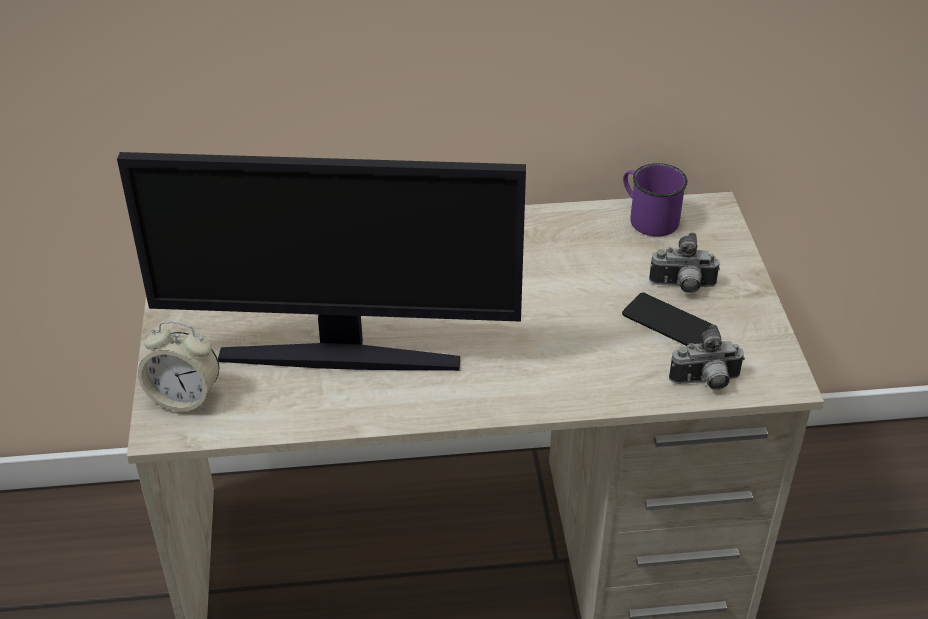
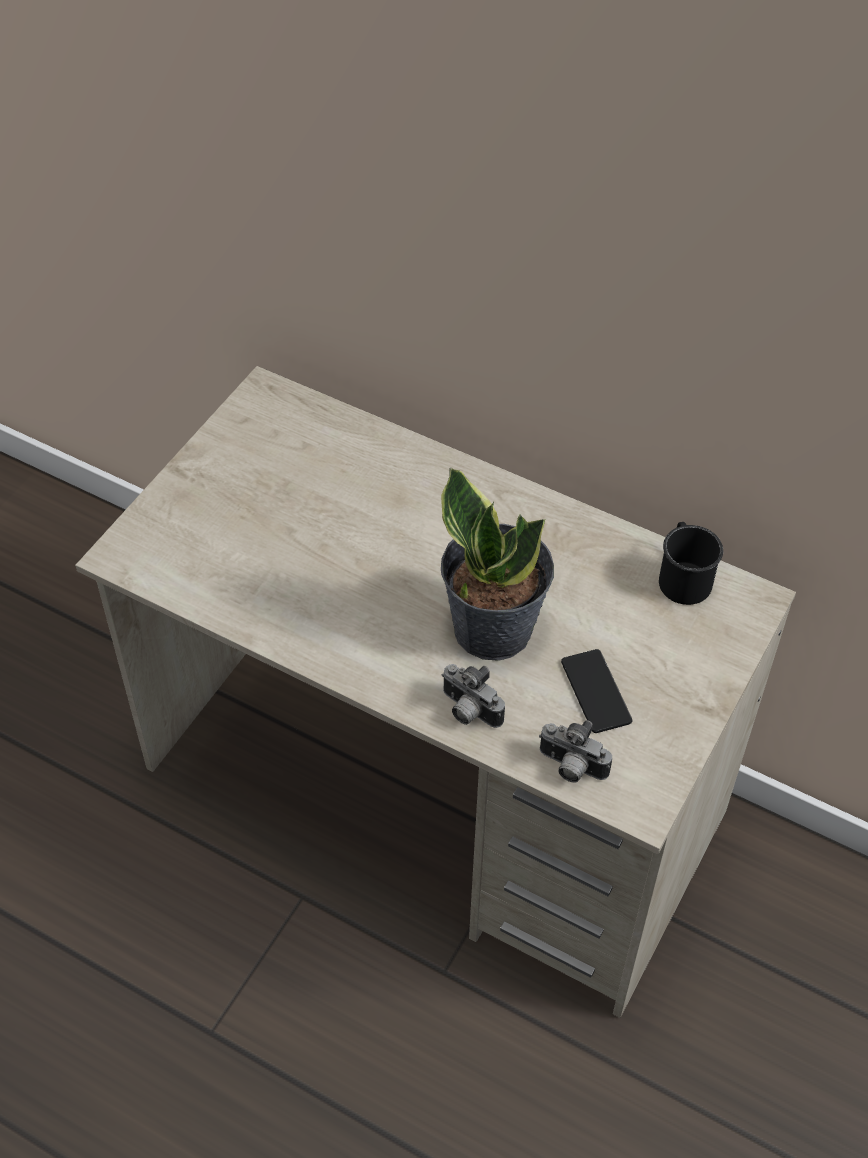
camera: 35 degrees right, 10 degrees up
monitor [117,152,526,371] -> none
alarm clock [138,321,219,411] -> none
purple mug [623,163,688,237] -> black mug [659,522,723,605]
camera [649,232,720,293] -> camera moved to [442,664,505,728]
none -> potted plant [441,467,554,661]

